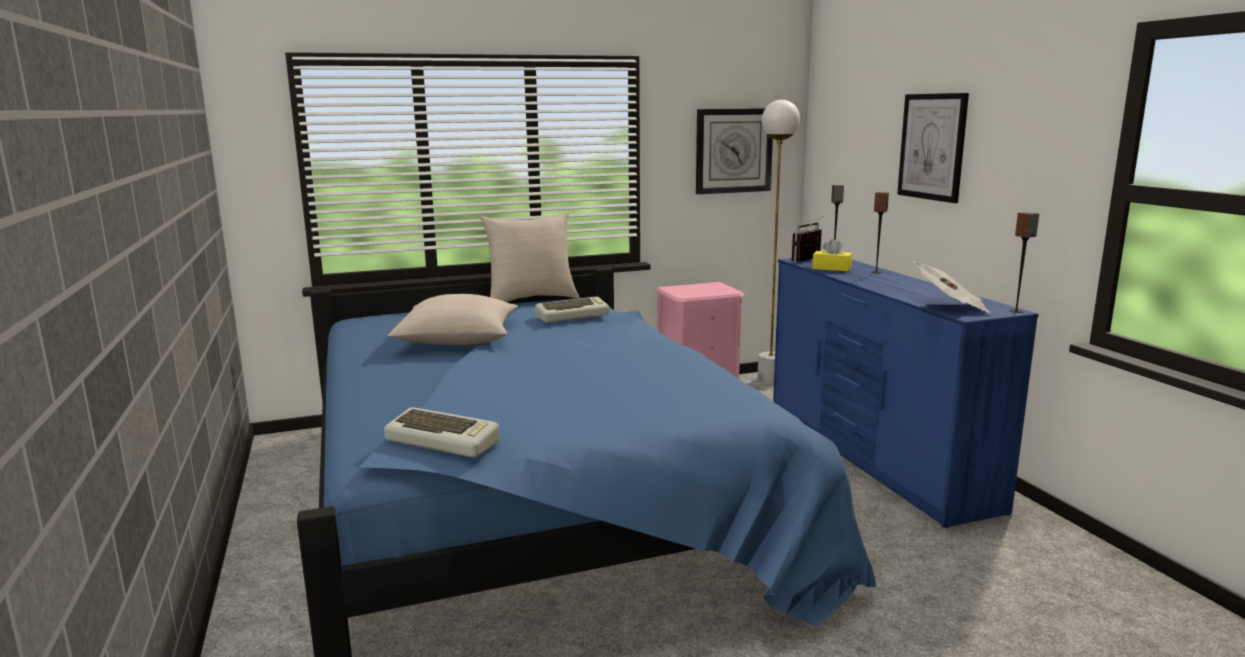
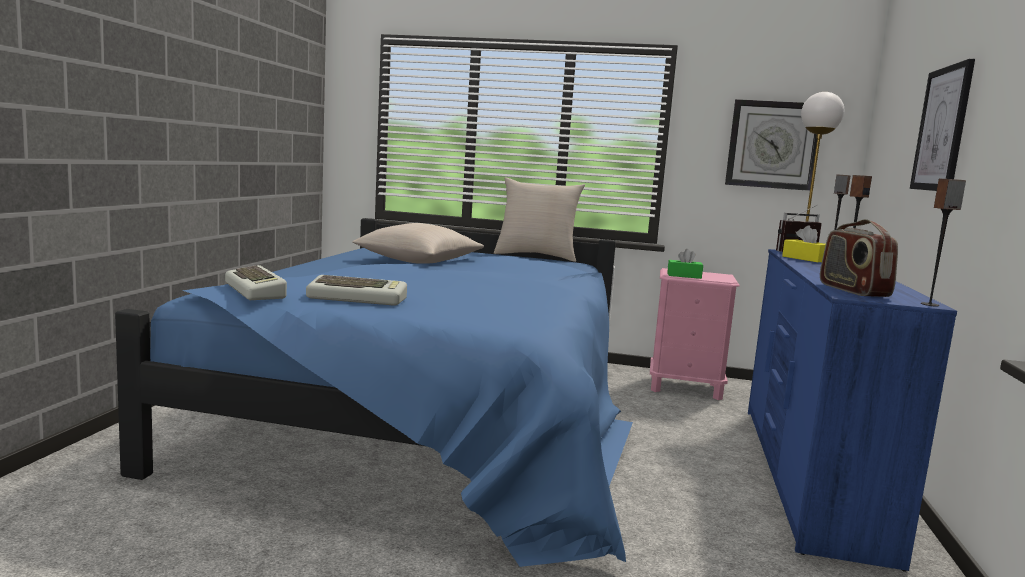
camera: 30 degrees right, 5 degrees down
keyboard [535,297,609,323] -> keyboard moved to [306,275,407,306]
newspaper [913,261,990,313] -> radio [820,219,898,297]
none -> green tissue box [667,249,703,279]

